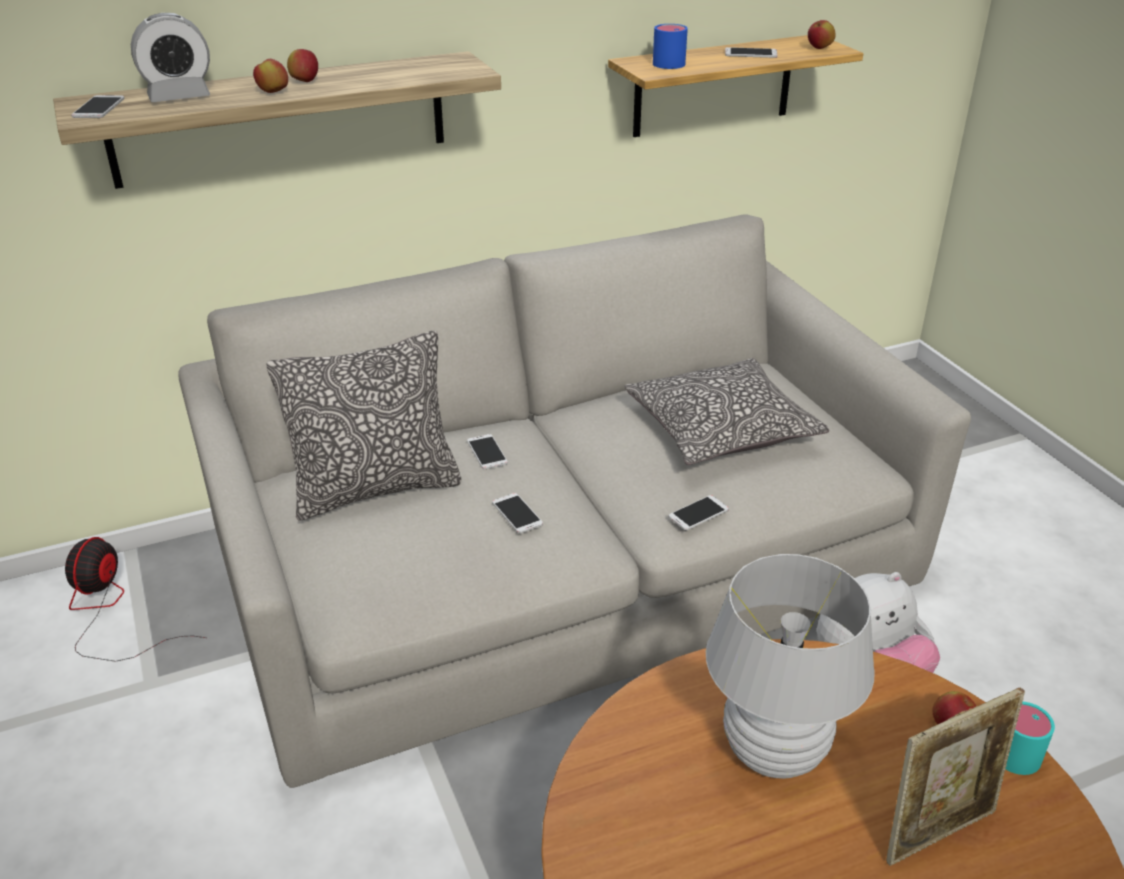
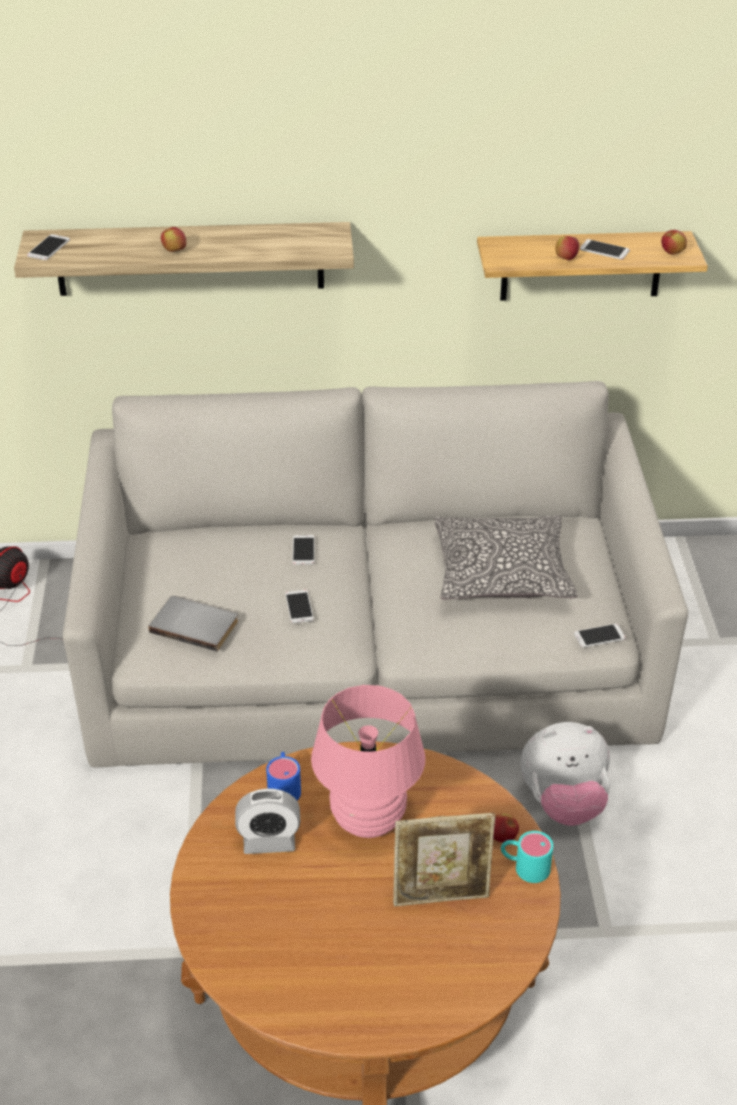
camera: 20 degrees right, 5 degrees up
alarm clock [131,13,210,102] -> alarm clock moved to [235,788,300,854]
pillow [266,331,462,520] -> none
apple [287,49,318,82] -> apple moved to [555,236,579,260]
blue mug [653,24,688,69] -> blue mug moved to [266,752,301,800]
phone [669,495,729,530] -> phone moved to [574,624,626,648]
white table lamp [706,554,874,779] -> pink table lamp [311,685,425,838]
none -> grey book [148,596,238,652]

